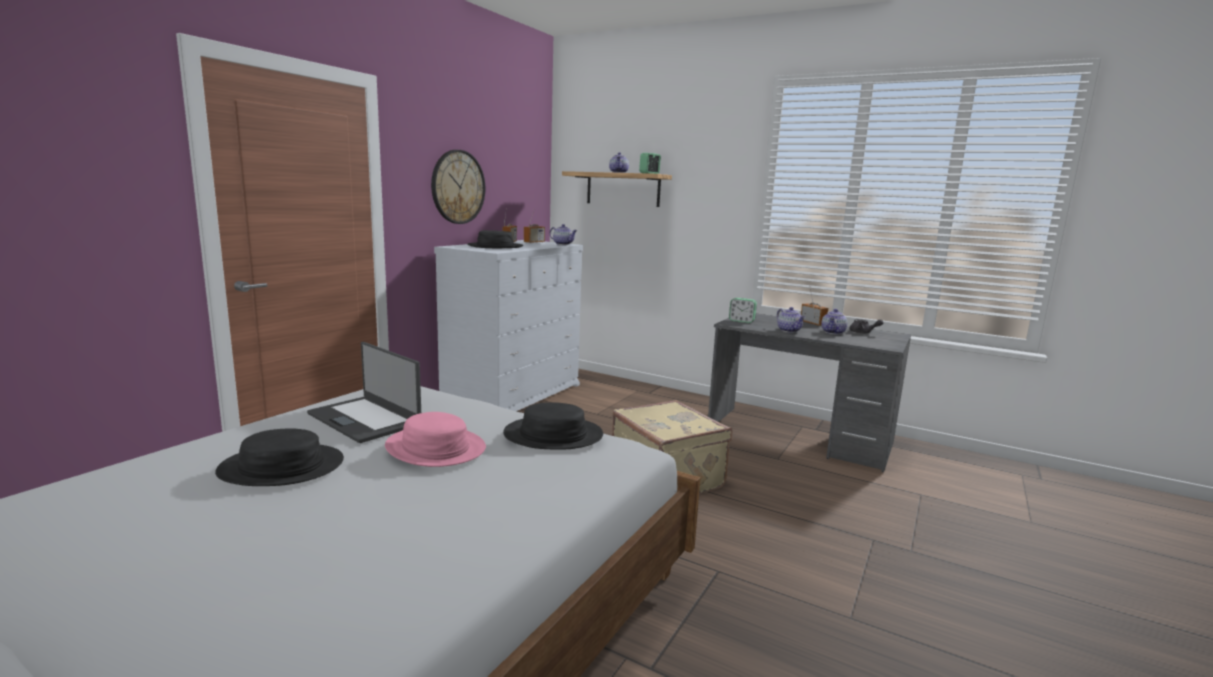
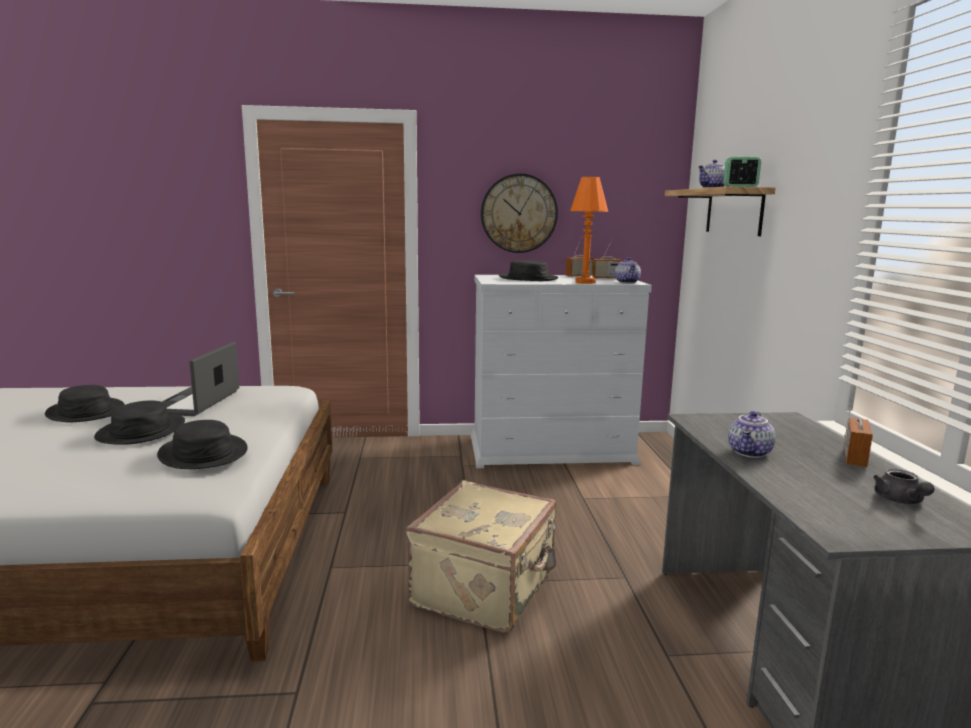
camera: 55 degrees right, 0 degrees up
pink hat [385,412,486,467] -> black hat [94,400,185,445]
alarm clock [729,298,757,323] -> none
teapot [821,309,848,335] -> none
none -> orange table lamp [570,177,608,284]

